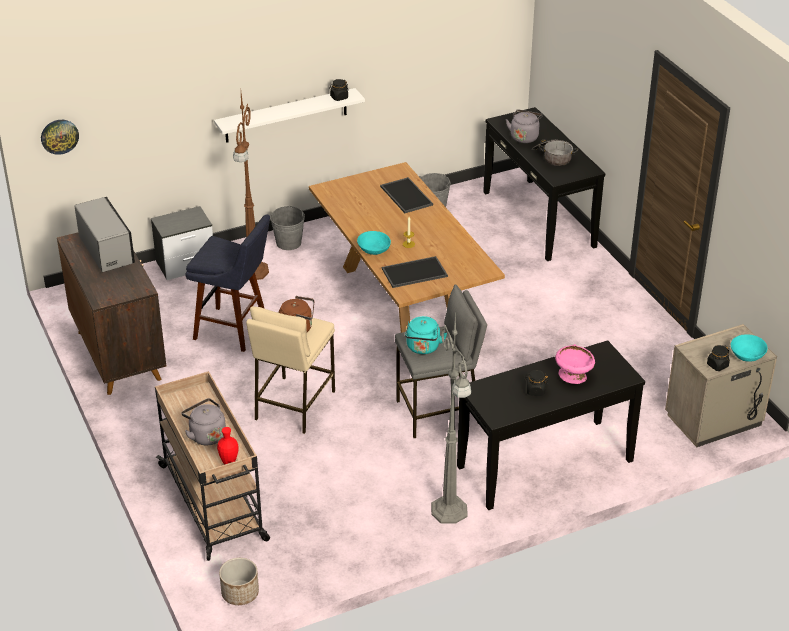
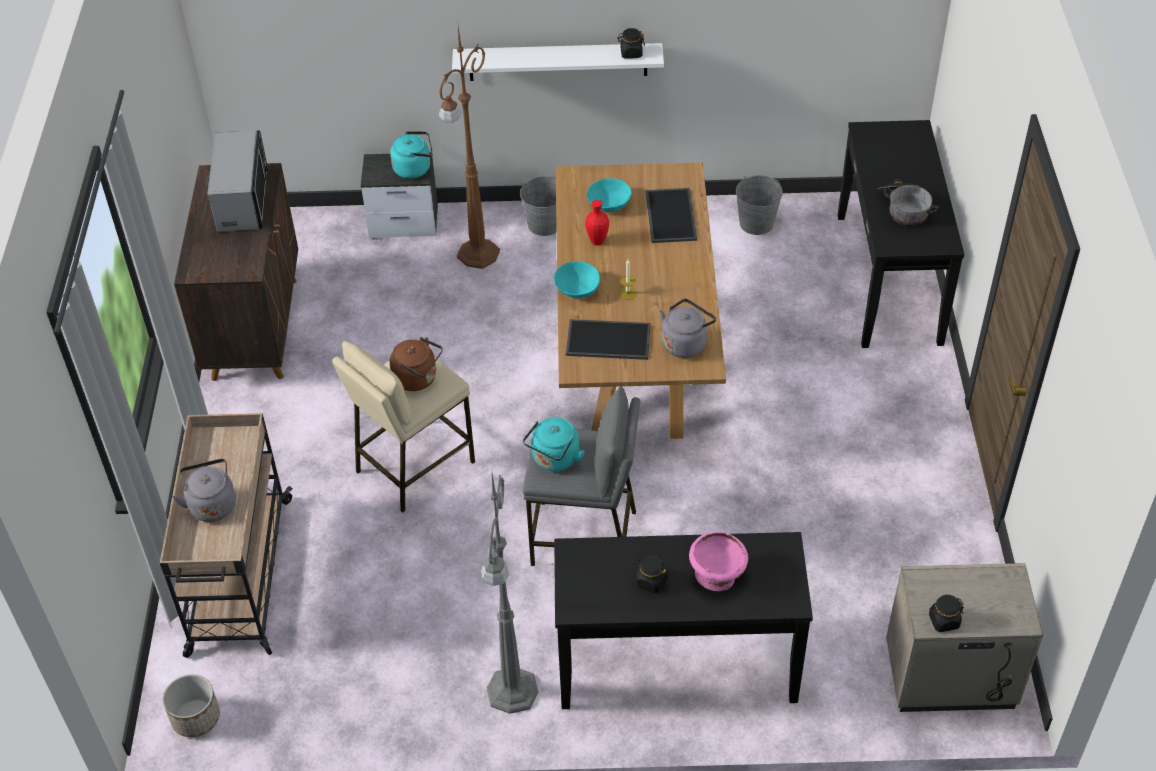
camera: 25 degrees right, 10 degrees up
wall clock [41,120,79,155] -> none
blue stool [185,214,270,352] -> none
red vase [217,427,239,465] -> red vase moved to [585,200,609,245]
grey kettle [506,109,542,143] -> grey kettle moved to [659,299,716,358]
turquoise bowl [731,334,768,362] -> turquoise bowl moved to [587,178,632,212]
none -> turquoise kettle [390,131,433,179]

